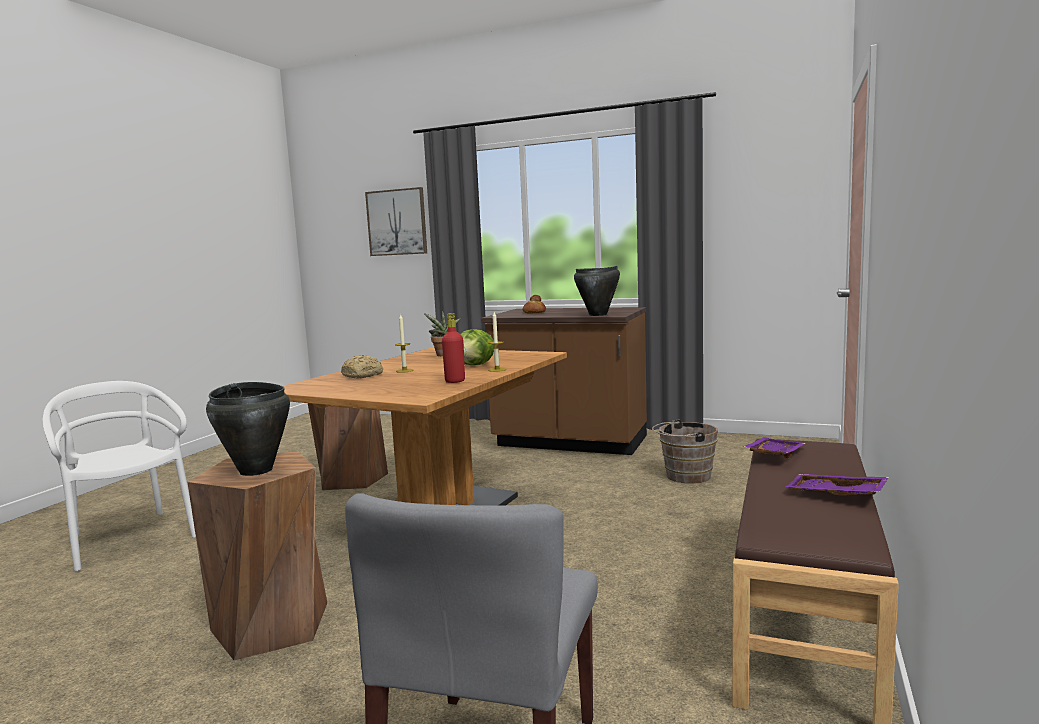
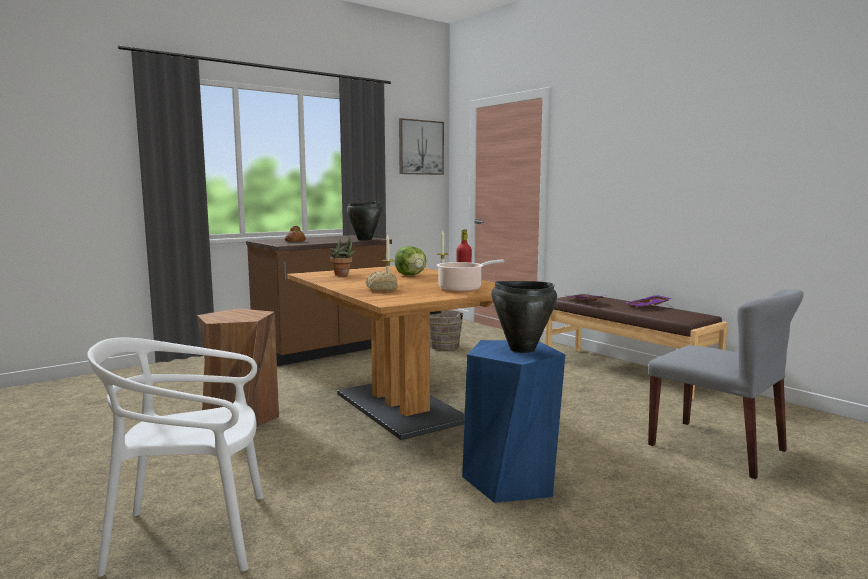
camera: 60 degrees left, 0 degrees up
brown stool [187,451,328,661] -> blue stool [462,340,566,503]
picture [365,187,427,256] -> picture moved to [399,118,444,175]
none -> cooking pot [437,259,504,292]

